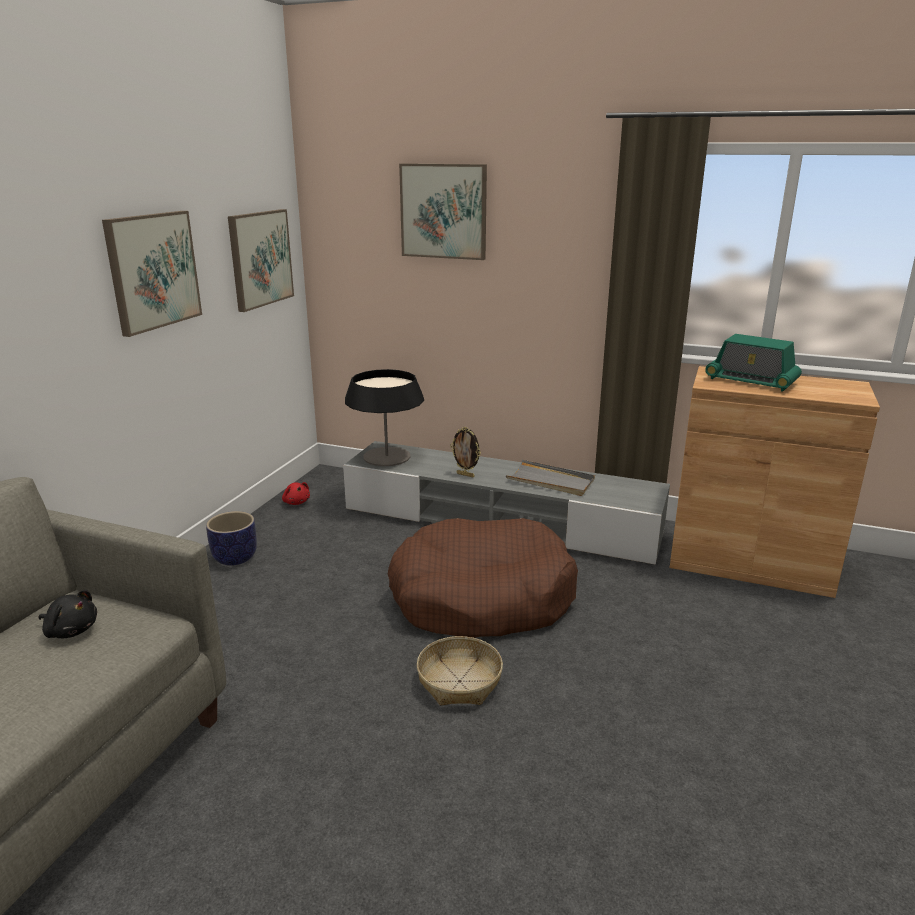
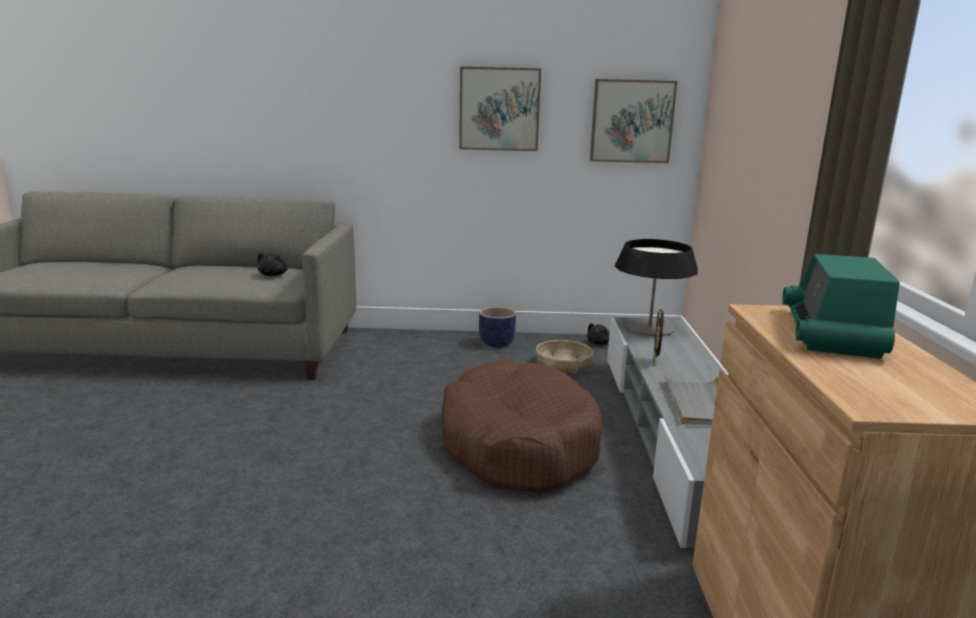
camera: 70 degrees right, 5 degrees down
red plush toy [282,482,310,505] -> black plush toy [587,323,609,345]
picture [399,164,487,260] -> none
basket [417,636,503,705] -> basket moved to [536,340,593,374]

